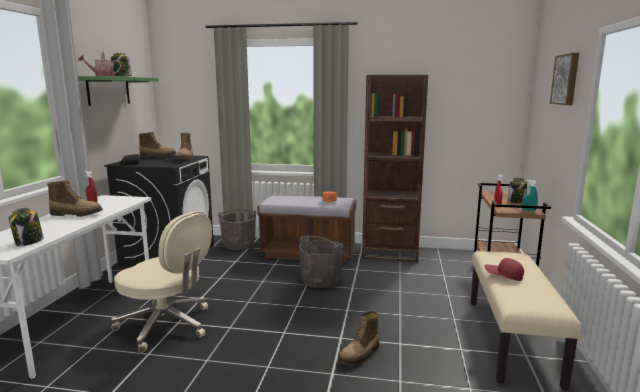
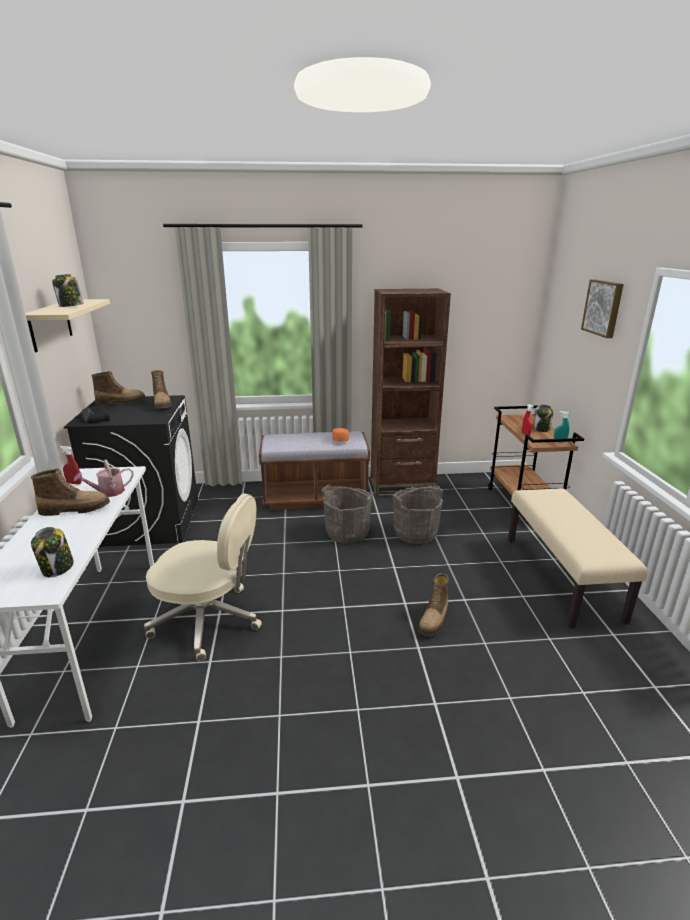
camera: 15 degrees left, 10 degrees up
watering can [78,51,121,76] -> watering can moved to [74,460,134,497]
green shelf [78,76,159,106] -> beige shelf [25,299,110,352]
grey bucket [218,209,256,250] -> grey bucket moved to [392,485,443,544]
red cap [484,258,524,281] -> none

